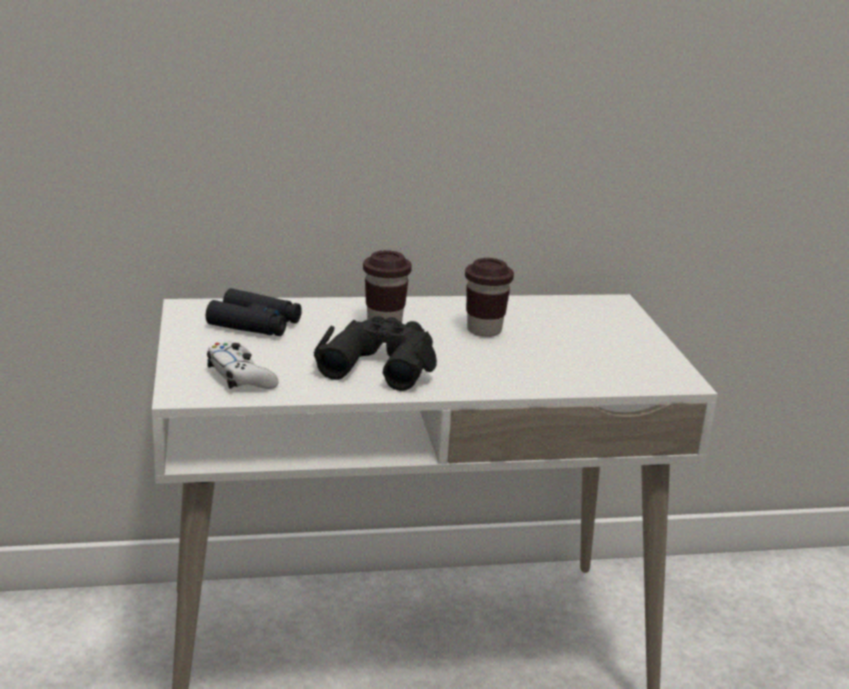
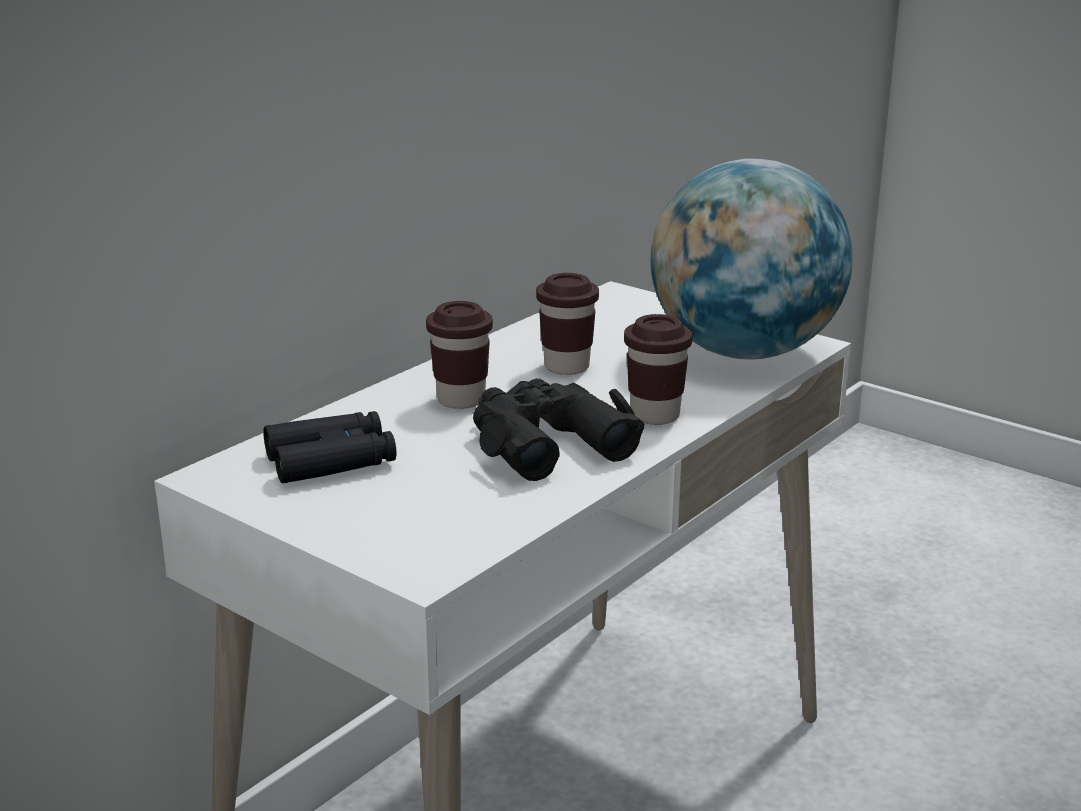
camera: 40 degrees left, 0 degrees up
white game controller [207,342,278,389] -> none
none -> brown cup [624,314,693,425]
none -> globe [651,158,853,359]

